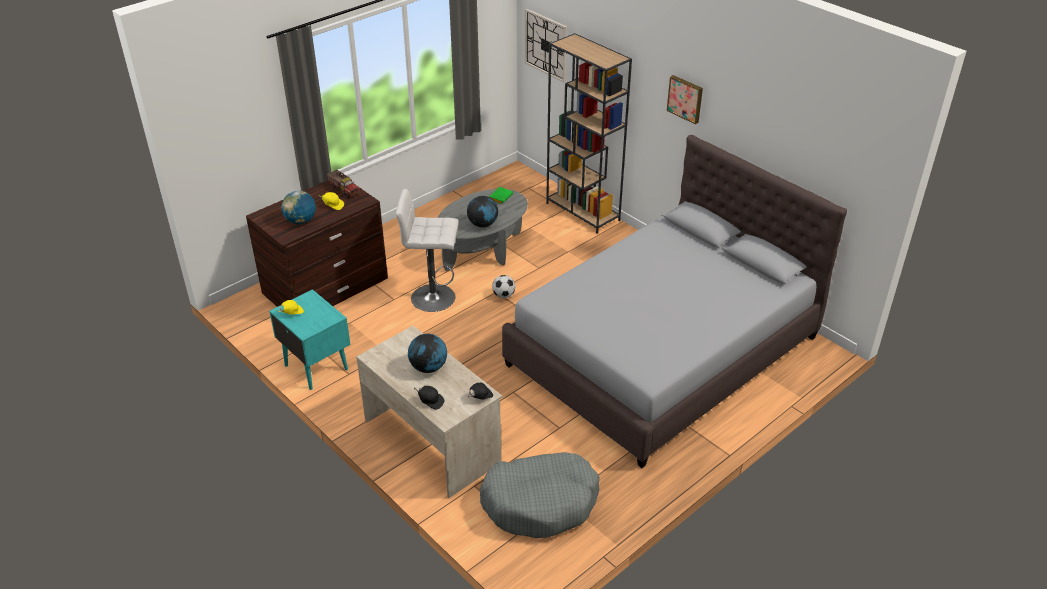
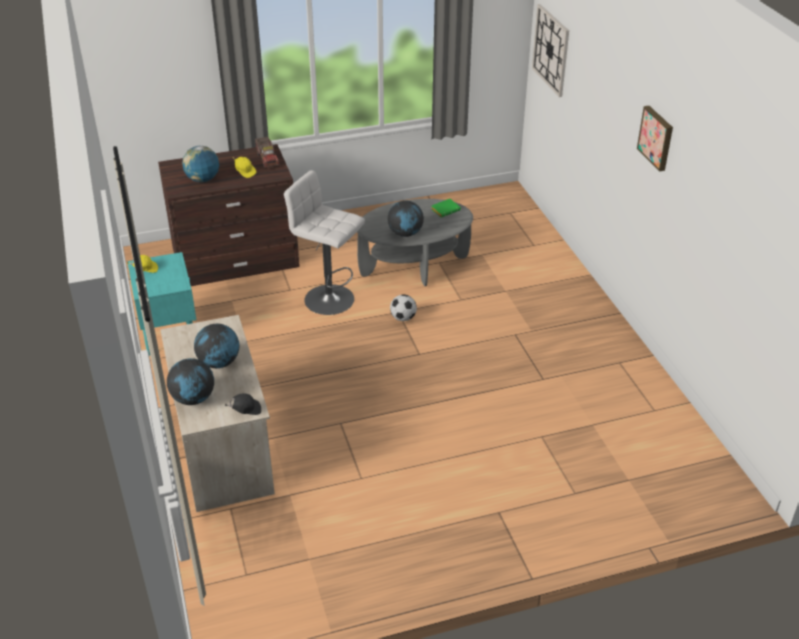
camera: 25 degrees right, 0 degrees up
black cap [414,386,444,410] -> globe [167,358,214,405]
grey dog bed [480,452,600,538] -> none
grey bed [502,135,847,468] -> none
bookcase [546,33,632,234] -> none

